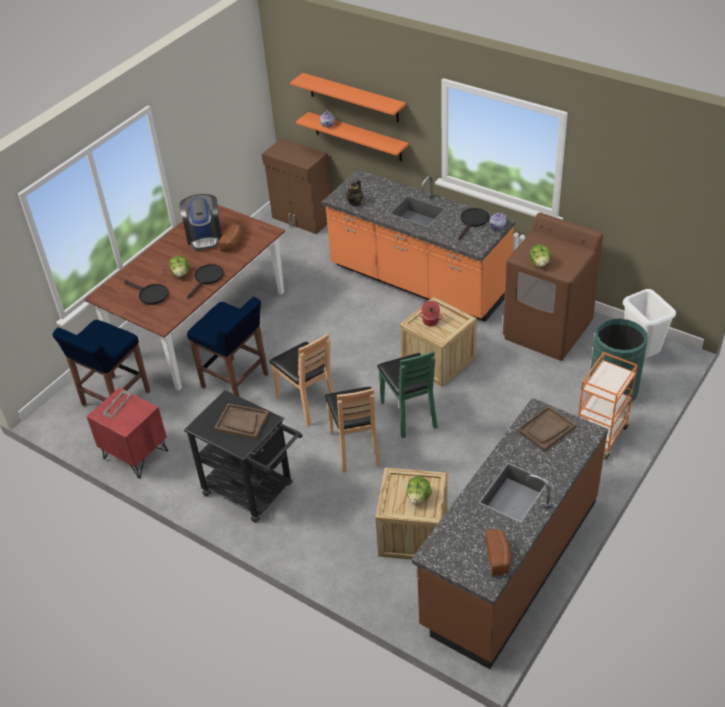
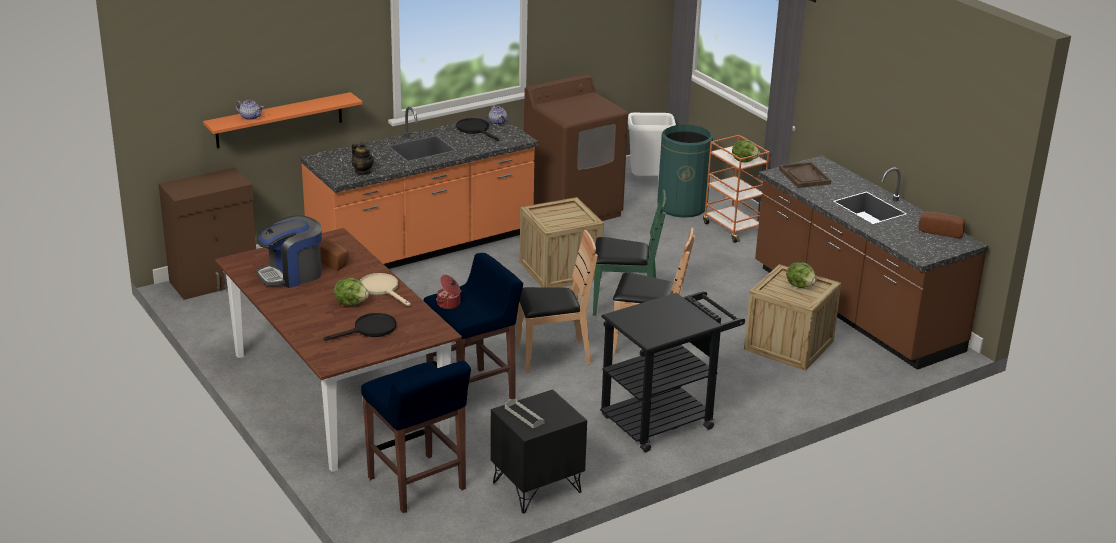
camera: 70 degrees left, 15 degrees down
red nightstand [86,387,168,478] -> black nightstand [490,389,587,513]
coffee machine [179,194,222,250] -> coffee machine turned 135 degrees clockwise [256,215,322,288]
black frying pan [187,264,223,298] -> beige frying pan [359,273,411,306]
brown tray [214,403,269,439] -> none
orange shelf [290,73,406,123] -> none
cooking pot [419,301,443,326] -> cooking pot moved to [436,275,461,309]
lettuce [529,244,552,267] -> lettuce moved to [732,140,760,162]

